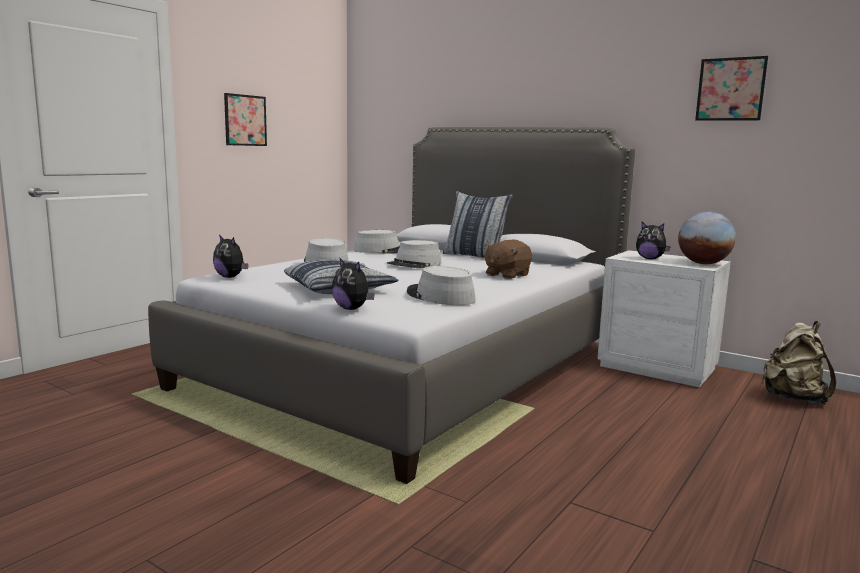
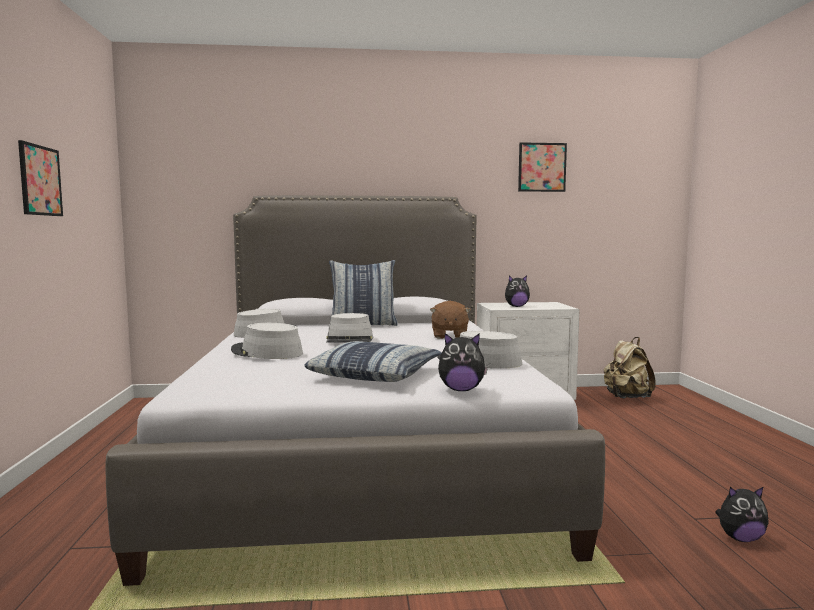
camera: 40 degrees left, 5 degrees down
plush toy [213,235,248,278] -> plush toy moved to [715,487,769,542]
globe [678,211,736,264] -> none

